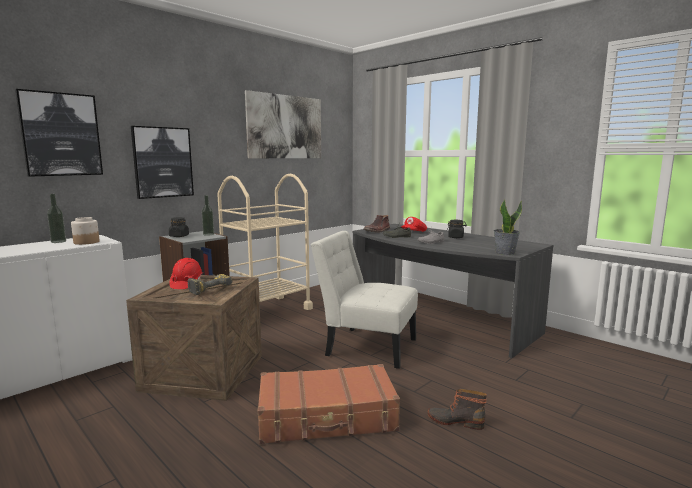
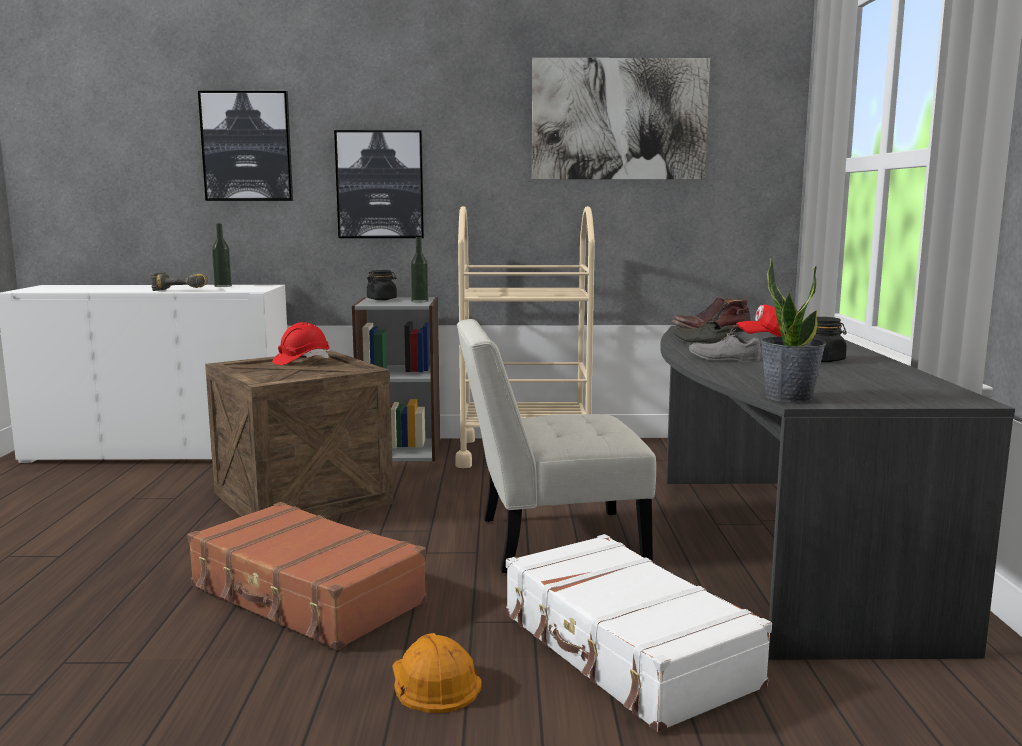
camera: 45 degrees right, 0 degrees up
jar [71,217,100,245] -> none
power drill [187,274,232,295] -> power drill moved to [151,272,208,291]
white chair [311,231,418,369] -> white chair turned 75 degrees counterclockwise [457,319,656,573]
boot [428,389,487,430] -> orange hard hat [392,633,482,713]
none -> white suitcase [506,534,772,732]

